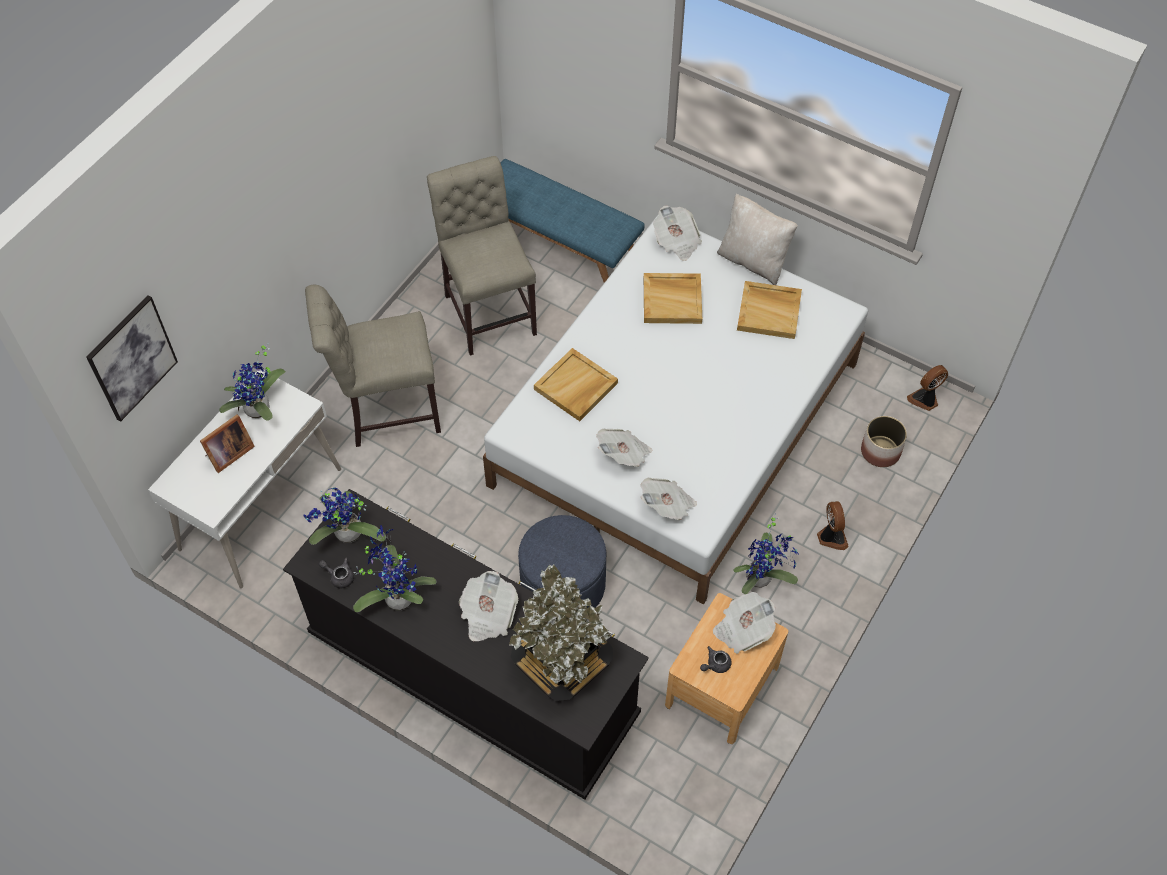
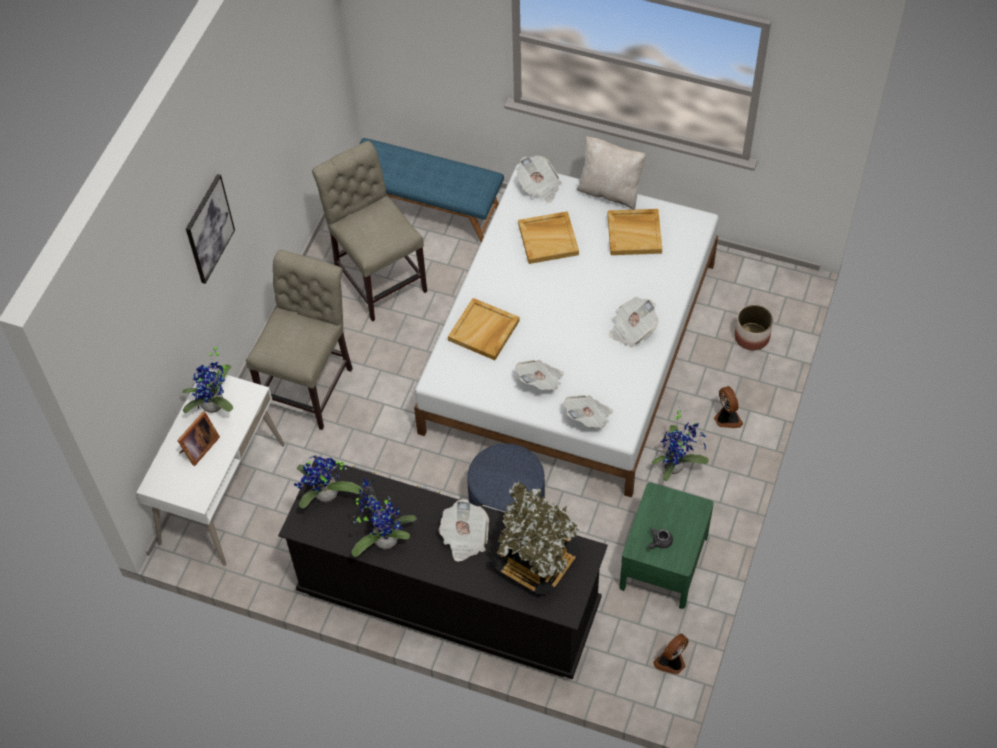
camera: 10 degrees left, 0 degrees up
picture [86,295,178,422] -> picture moved to [186,174,235,284]
beige chair [305,285,441,447] -> beige chair turned 135 degrees clockwise [246,250,353,430]
grey teapot [319,558,354,588] -> none
brown nightstand [665,593,788,744] -> green nightstand [620,482,714,609]
newspaper [713,592,776,654] -> newspaper moved to [609,297,658,348]
fan [907,365,948,411] -> fan moved to [653,633,689,675]

